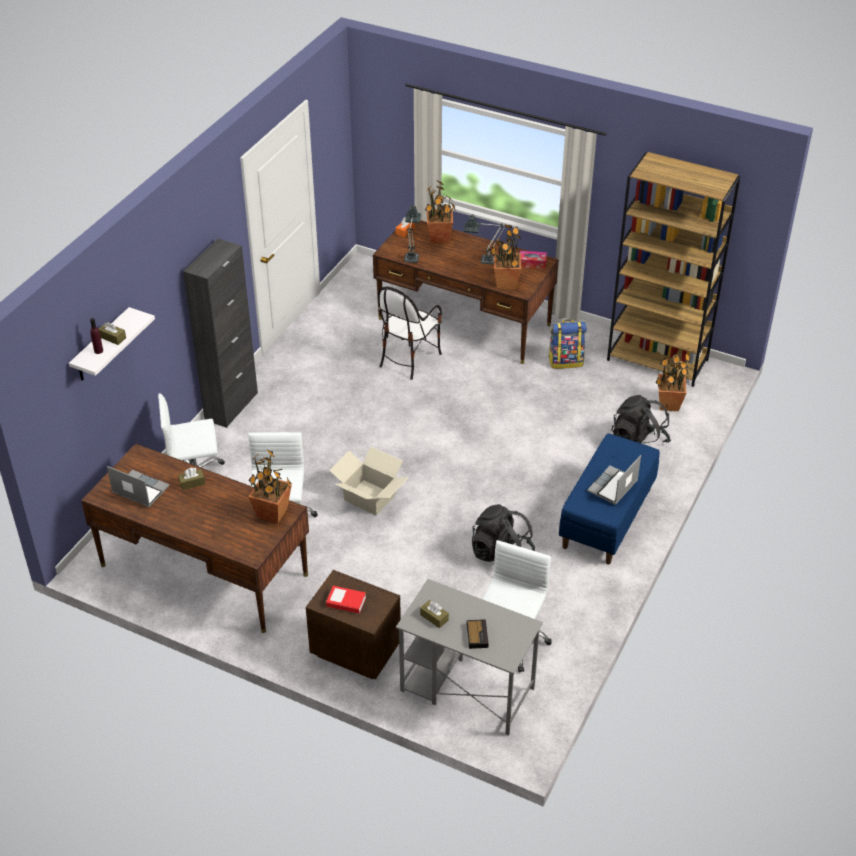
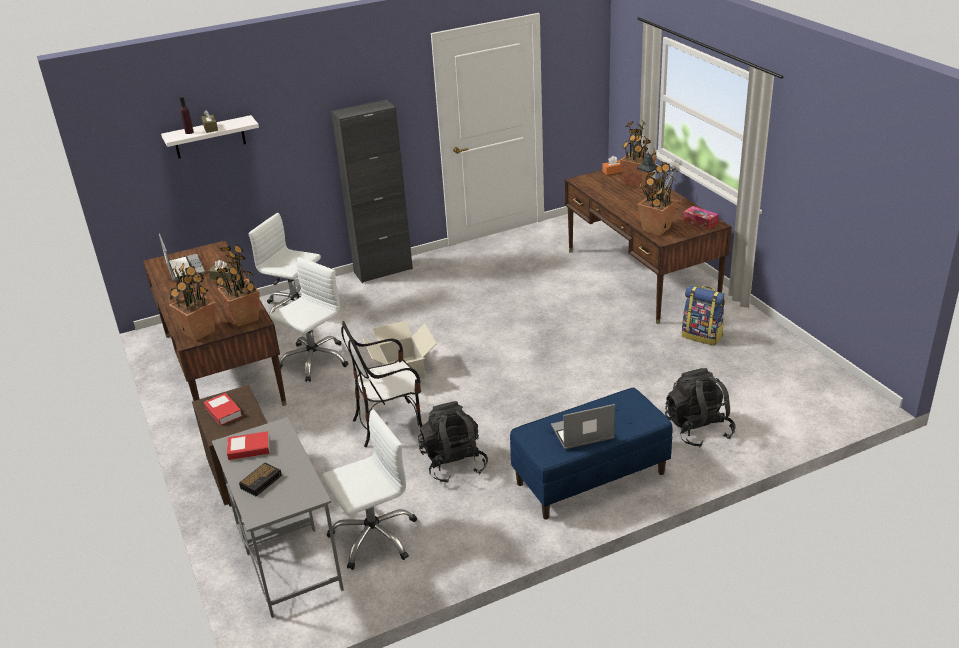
camera: 40 degrees right, 10 degrees down
chair [378,287,442,380] -> chair moved to [341,321,423,447]
table lamp [404,205,421,263] -> none
brown tissue box [420,600,449,628] -> book [227,431,270,460]
brown bookcase [607,152,741,387] -> none
potted plant [655,354,691,411] -> potted plant moved to [169,263,215,341]

